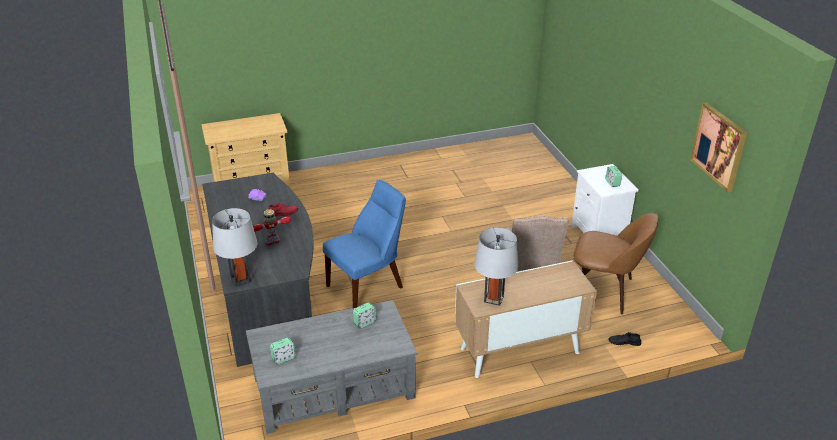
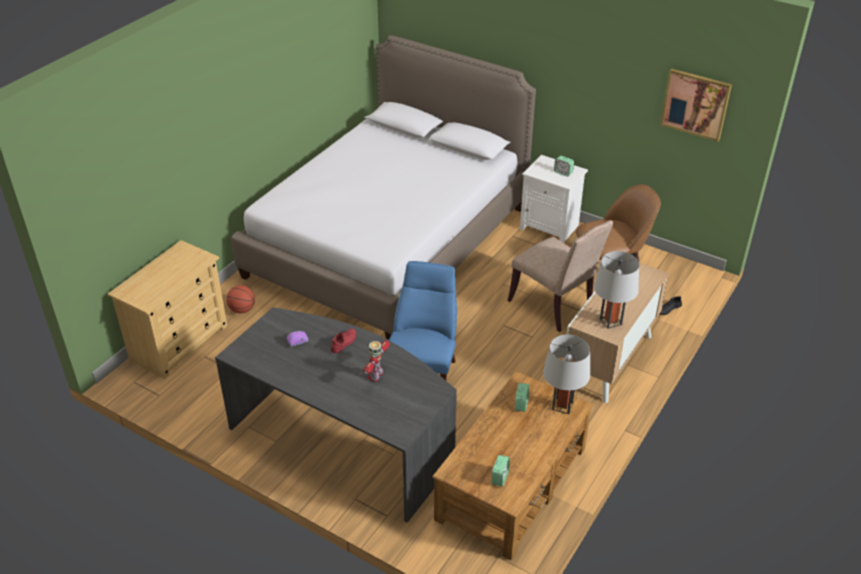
camera: 40 degrees left, 5 degrees up
grey table lamp [212,208,257,287] -> grey table lamp moved to [543,335,590,414]
grey coffee table [246,300,417,434] -> brown coffee table [432,371,593,560]
none -> basketball [226,285,255,313]
none -> bed [231,35,536,340]

